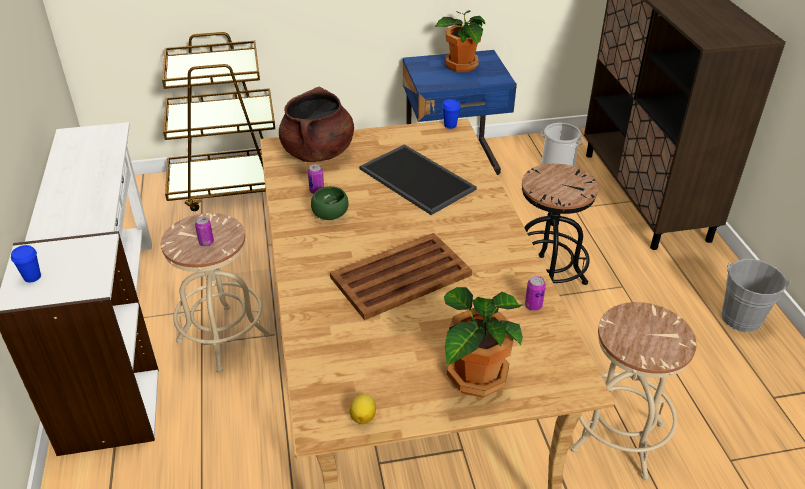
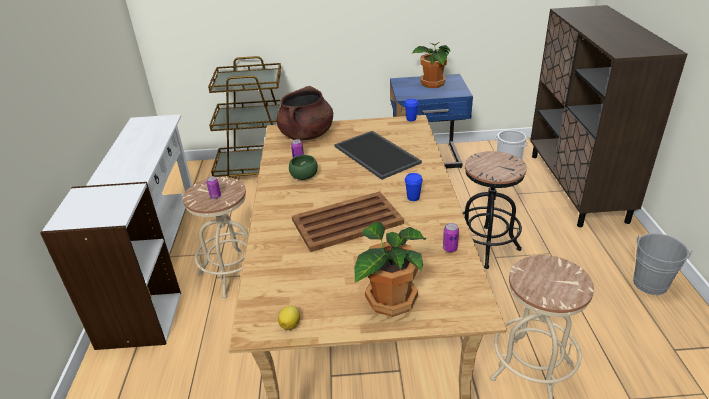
camera: 10 degrees right, 5 degrees down
blue cup [11,245,41,283] -> blue cup moved to [405,173,423,201]

